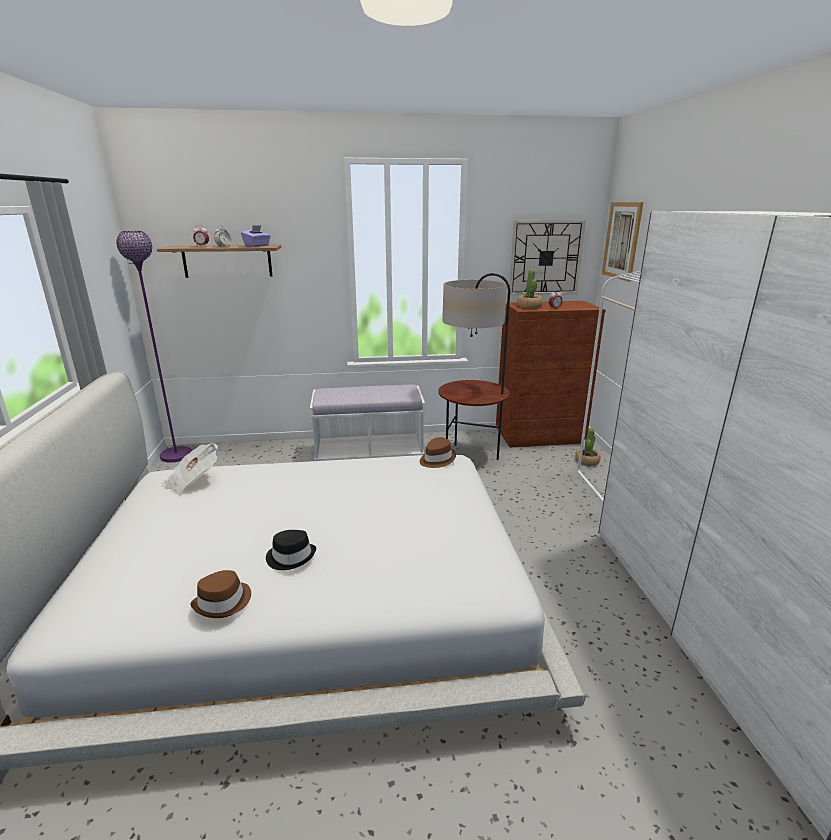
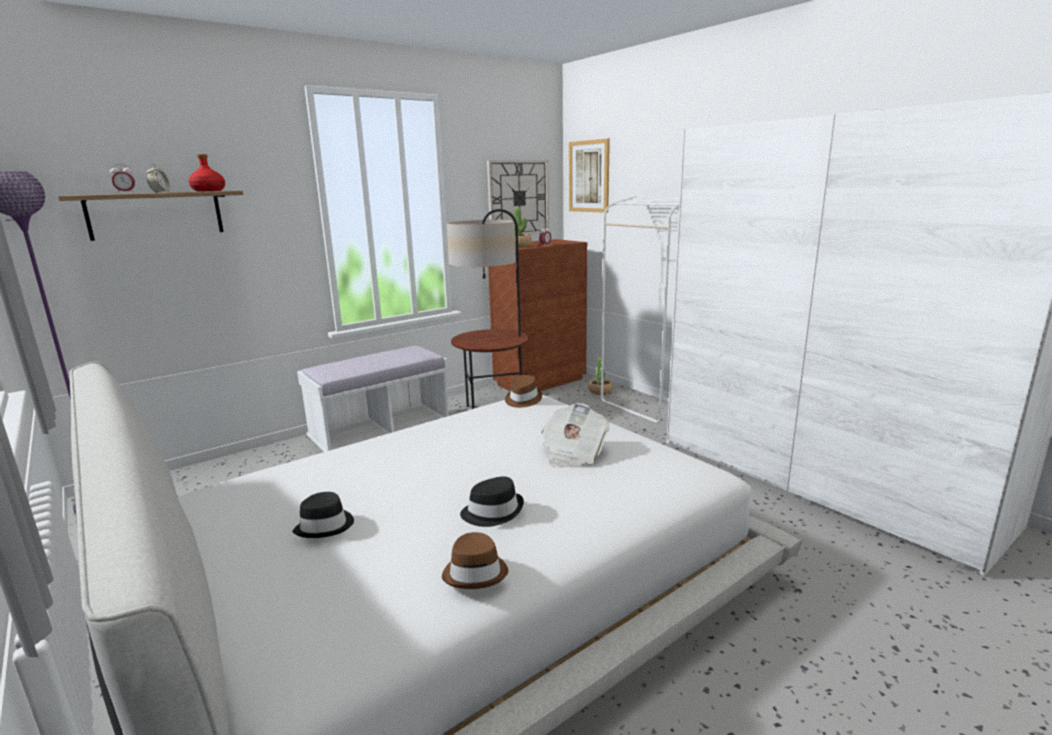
camera: 30 degrees left, 5 degrees down
newspaper [161,443,218,492] -> newspaper moved to [542,403,610,468]
purple tissue box [241,225,271,247] -> red bottle [189,154,225,192]
none -> black hat [292,492,354,538]

